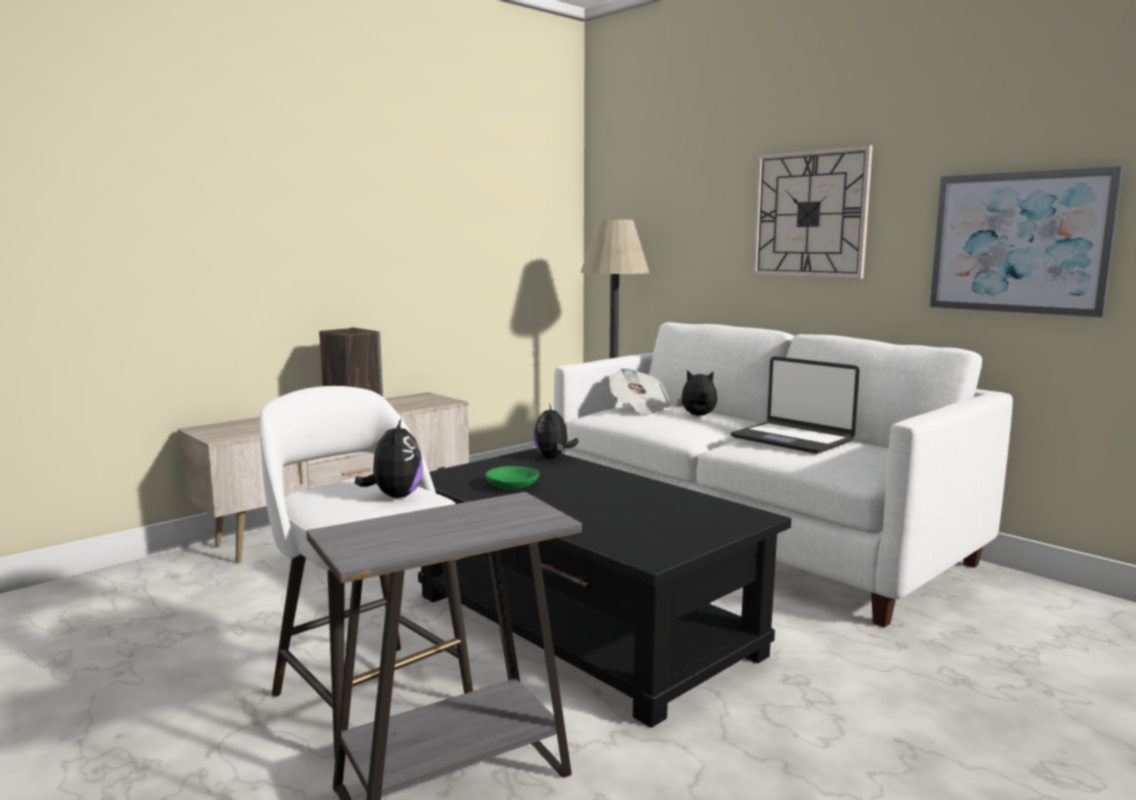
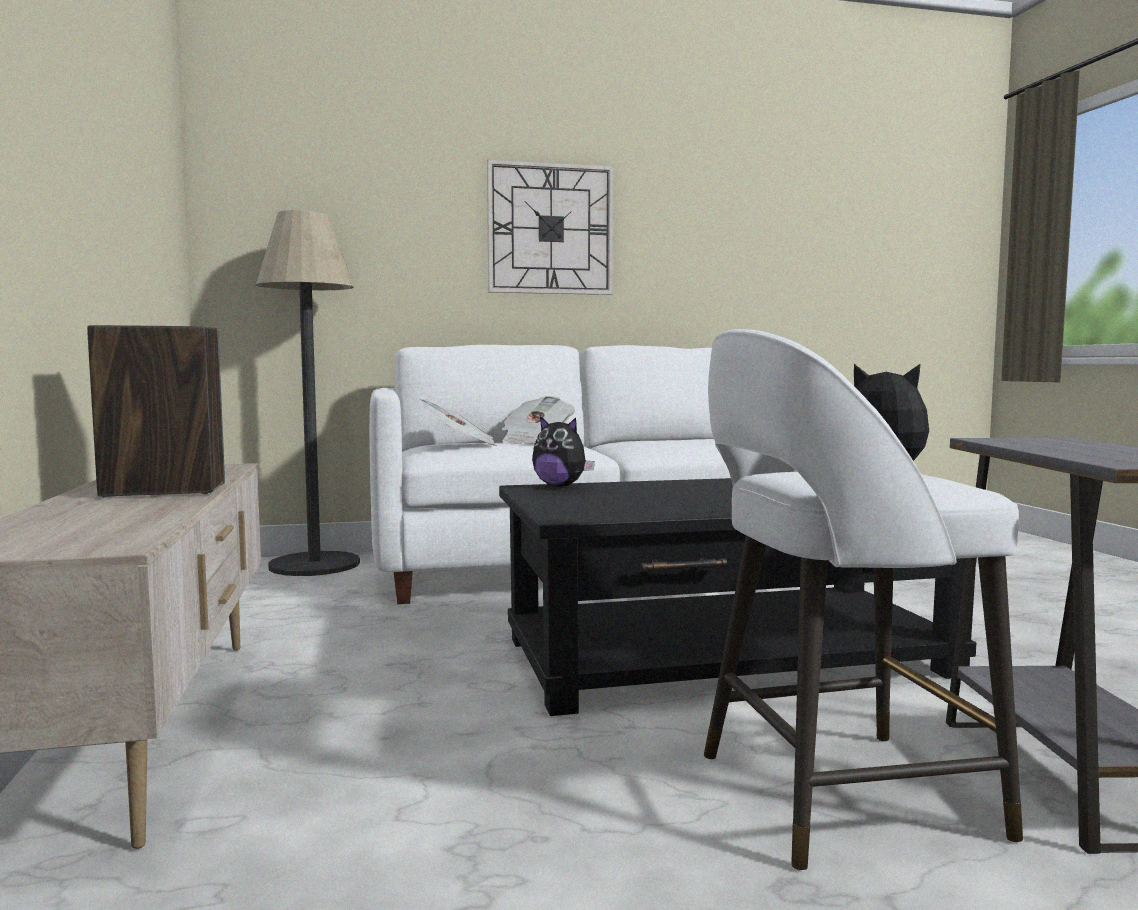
camera: 60 degrees left, 5 degrees down
green bowl [485,466,539,490] -> none
plush toy [677,370,717,416] -> newspaper [501,396,575,444]
laptop [731,356,860,454] -> none
picture [930,166,1123,317] -> none

